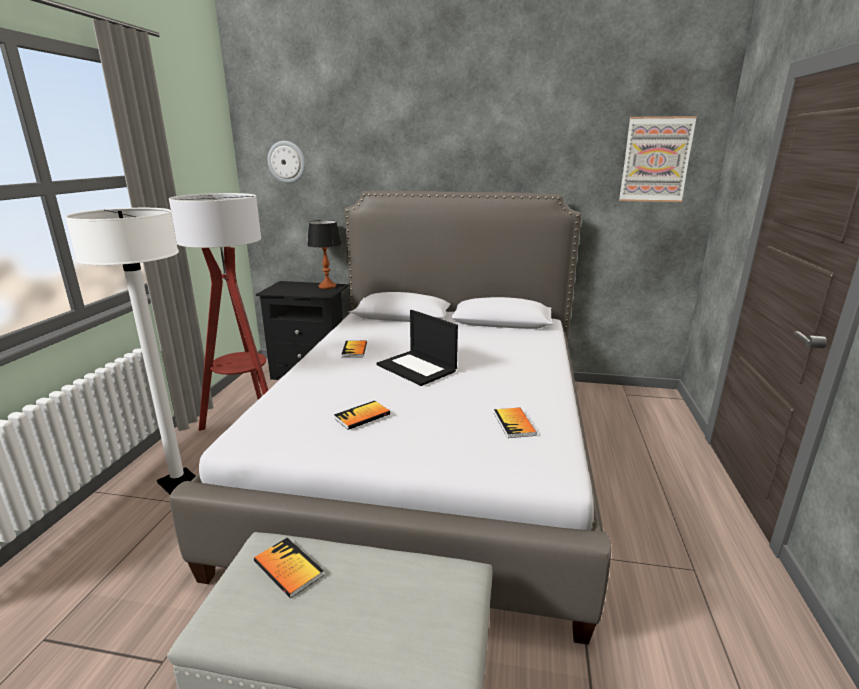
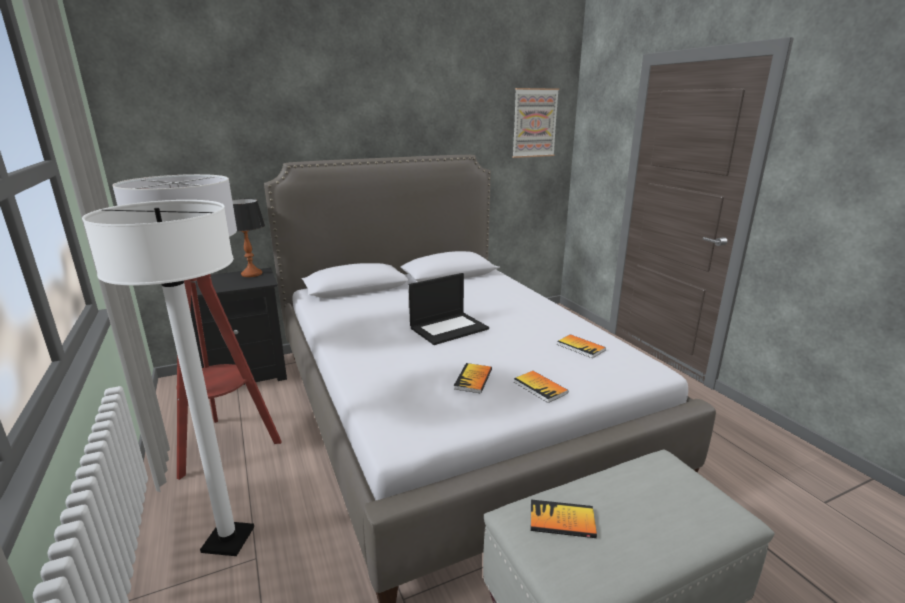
camera: 35 degrees left, 0 degrees up
wall clock [268,141,305,183] -> none
book [342,341,367,357] -> book moved to [514,371,568,403]
laptop [376,310,458,386] -> laptop turned 45 degrees counterclockwise [409,273,489,345]

